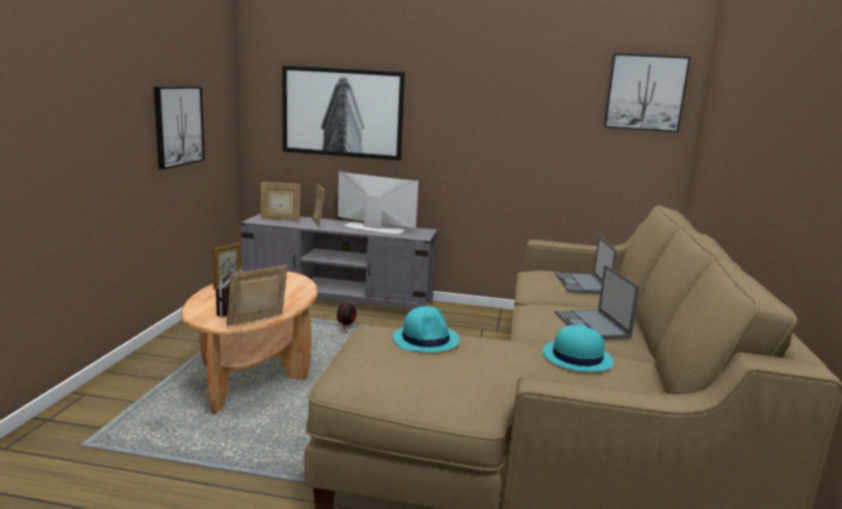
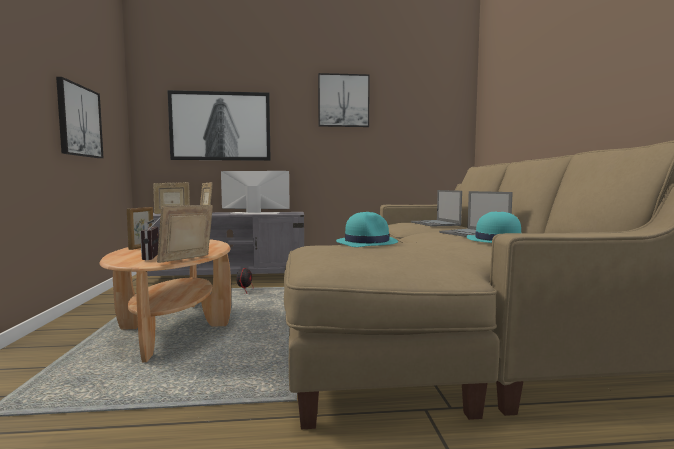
camera: 15 degrees left, 10 degrees down
picture [604,53,691,132] -> picture moved to [318,73,370,127]

